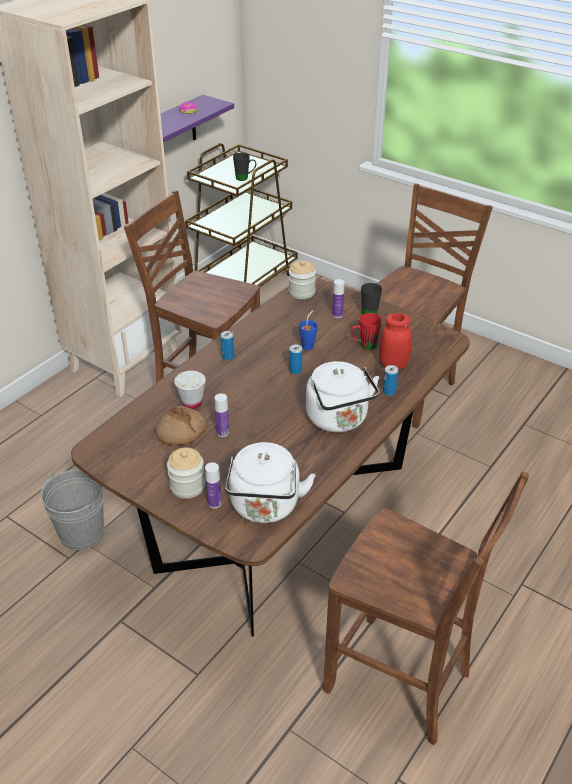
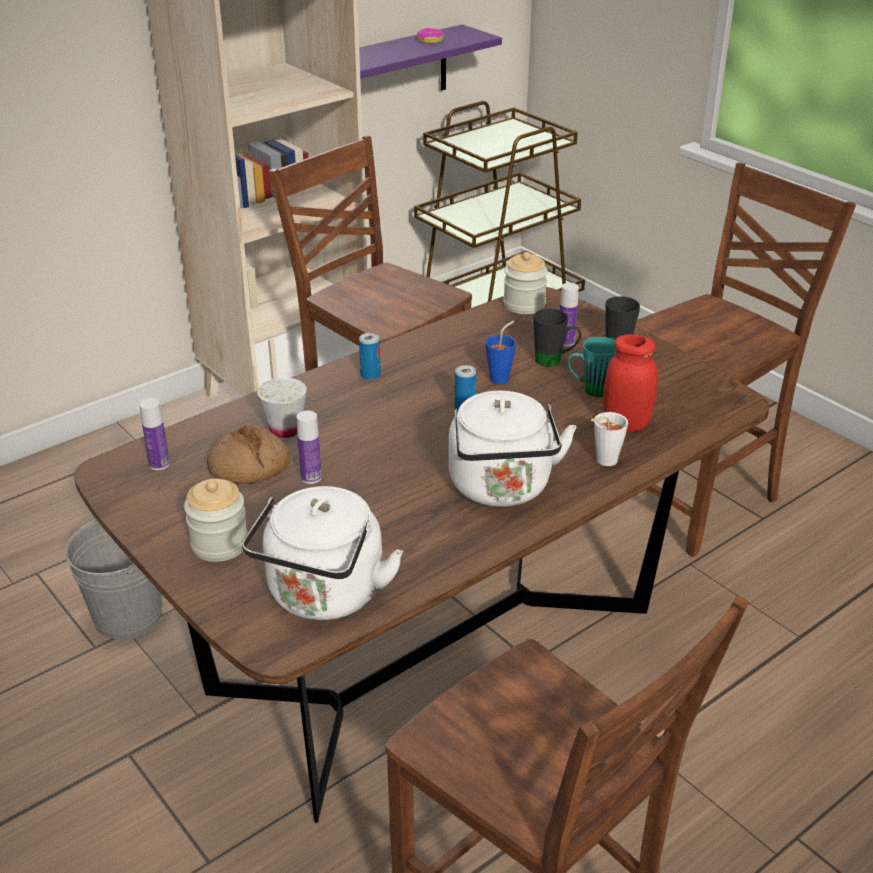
camera: 15 degrees right, 5 degrees down
bottle [205,462,222,508] -> bottle moved to [139,398,170,470]
black mug [233,153,256,181] -> black mug moved to [533,309,581,367]
red mug [351,313,382,350] -> turquoise mug [567,337,616,397]
can [383,365,398,396] -> white cup [591,412,628,466]

